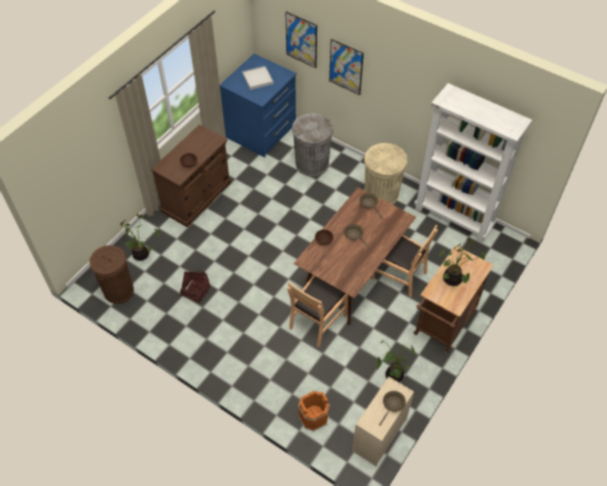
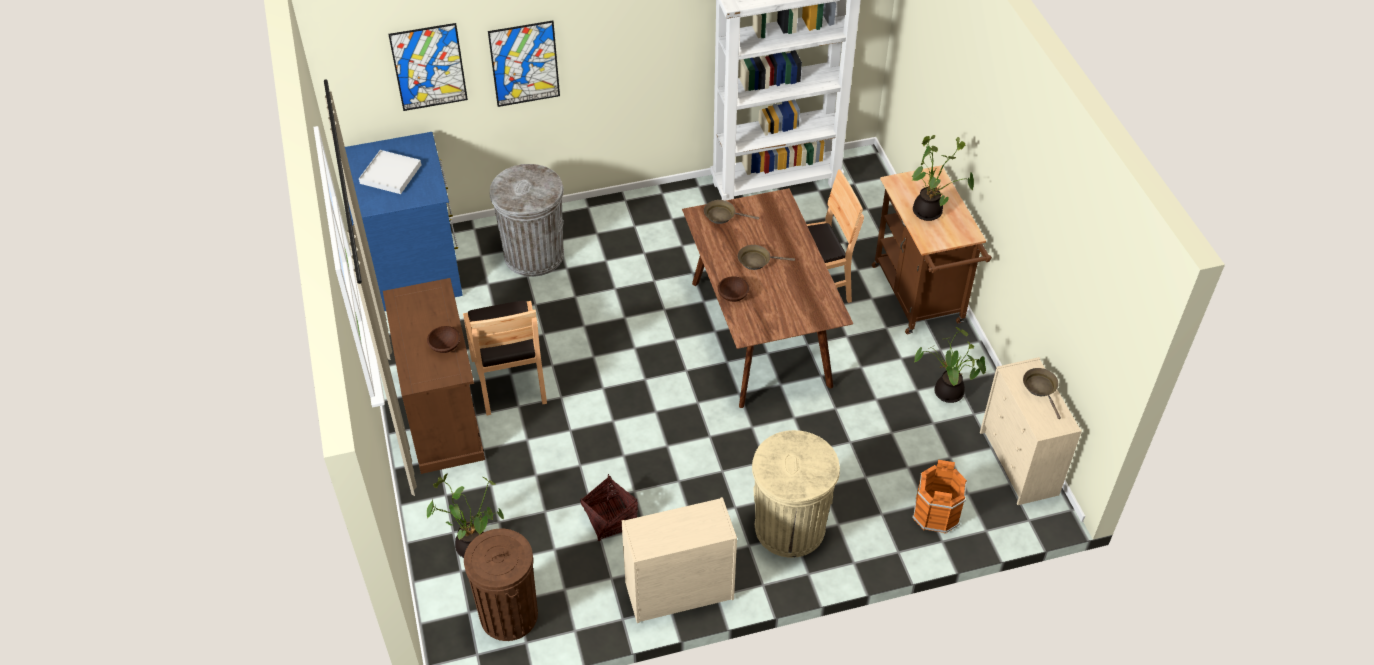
camera: 50 degrees left, 5 degrees down
brown chair [287,275,348,347] -> brown chair moved to [463,300,547,415]
beige trash can [364,143,407,205] -> beige trash can moved to [752,430,840,558]
none -> beige dresser [622,497,737,623]

